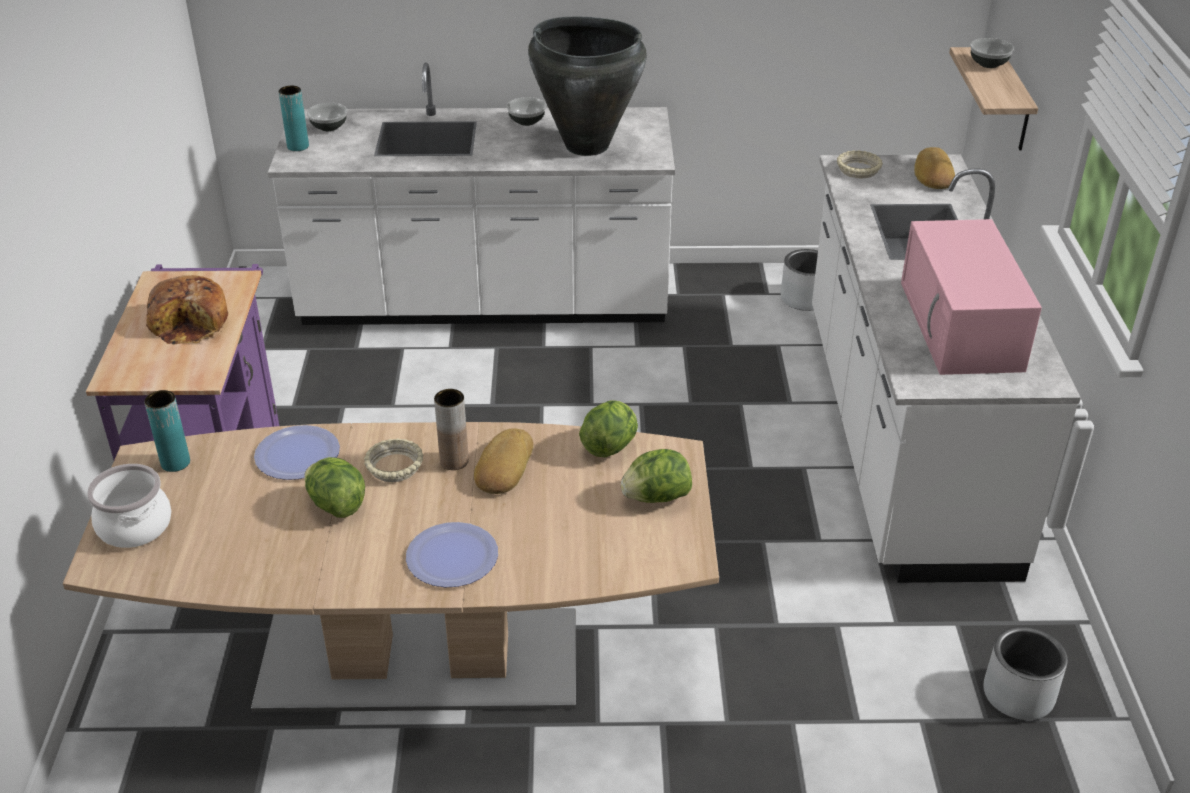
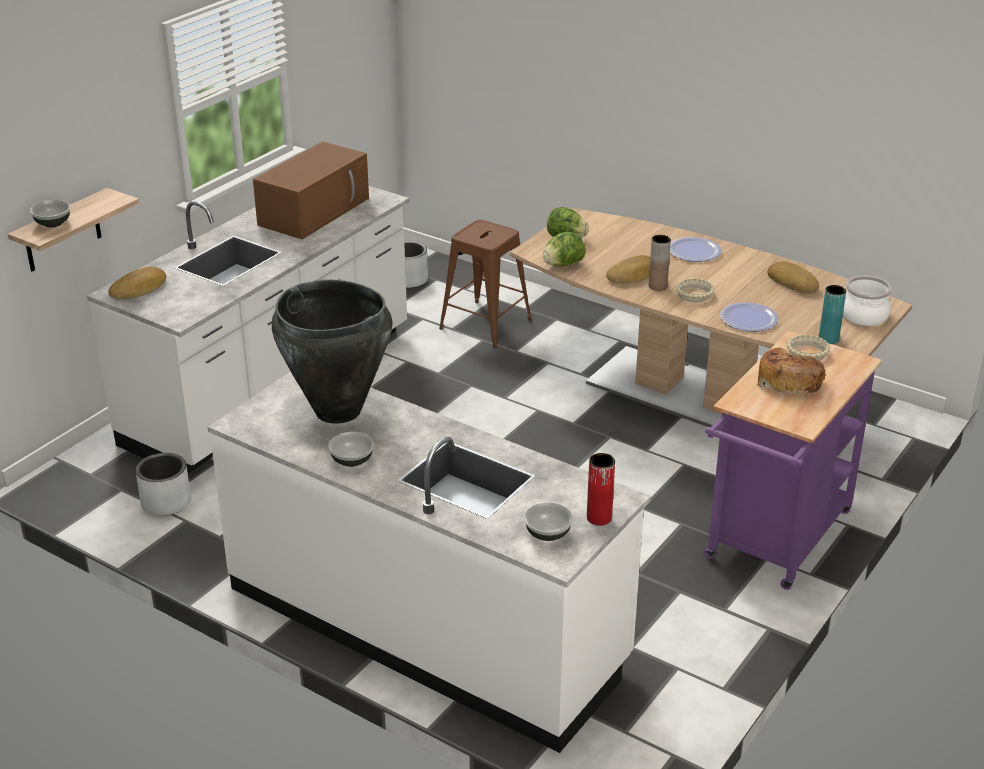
camera: 145 degrees left, 5 degrees down
turquoise vase [279,86,309,151] -> red vase [587,453,615,526]
lettuce [304,457,365,518] -> none
beige bowl [837,150,883,178] -> beige bowl moved to [786,334,830,361]
pink microwave [901,219,1042,375] -> brown microwave [253,141,369,239]
none -> brown stool [439,220,532,348]
none -> bread [767,261,819,294]

